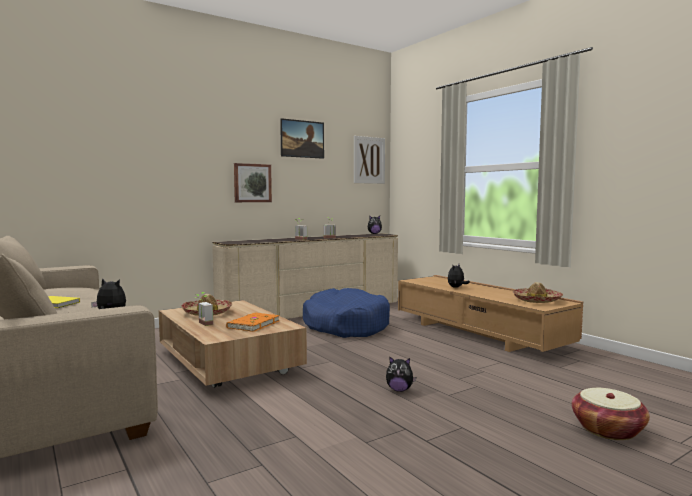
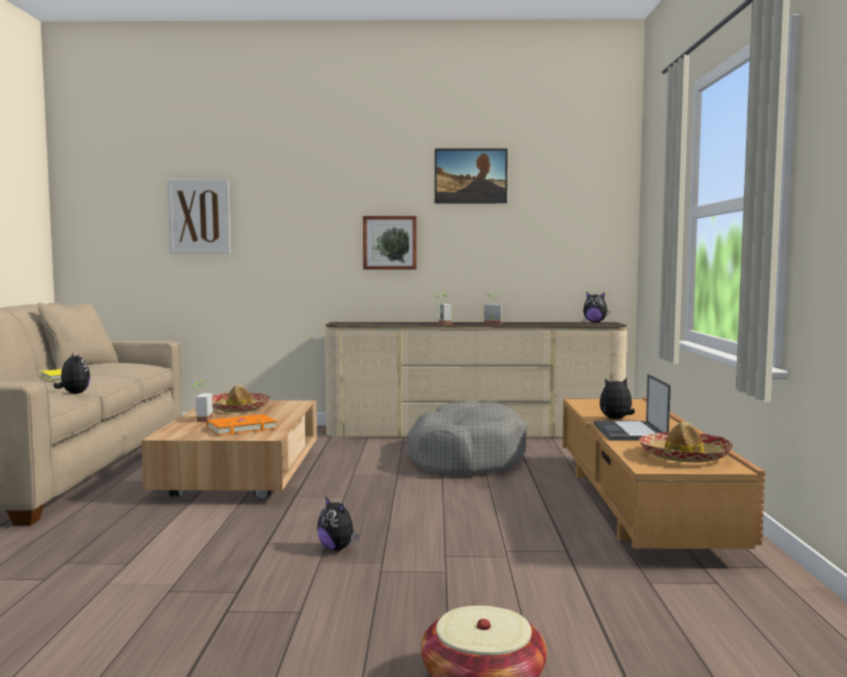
camera: 35 degrees right, 0 degrees up
blue dog bed [303,288,390,338] -> grey dog bed [406,400,527,477]
picture [354,136,385,184] -> picture moved to [167,179,230,254]
none -> laptop [594,374,671,441]

